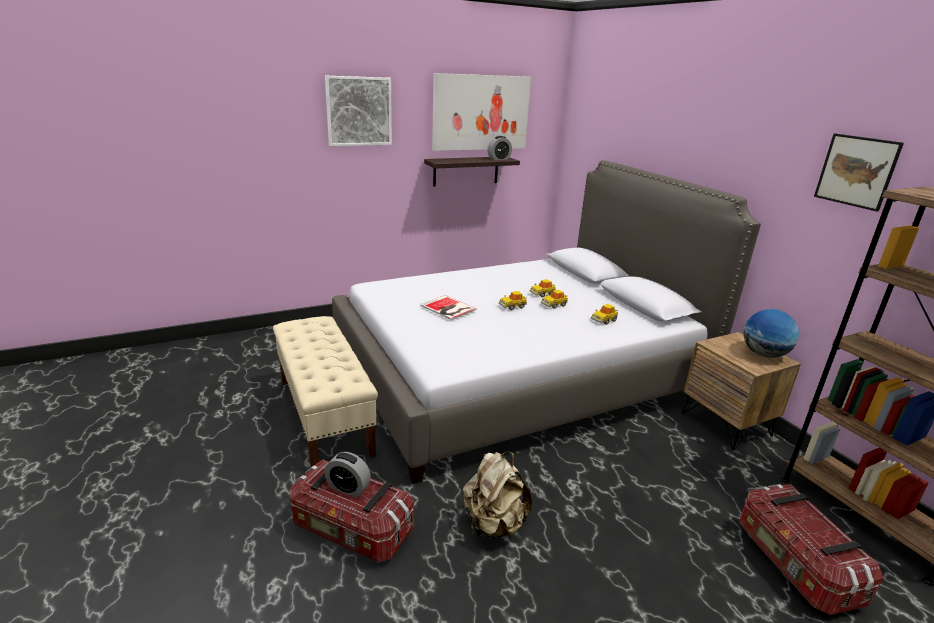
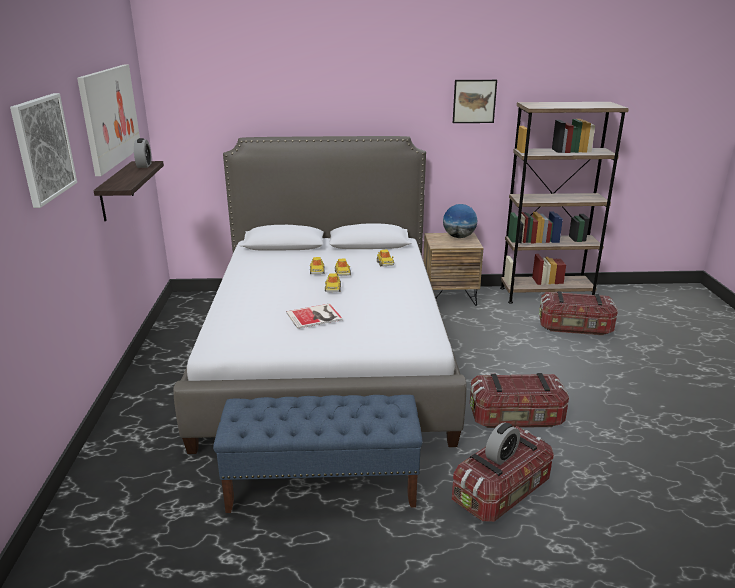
camera: 65 degrees left, 0 degrees up
beige bench [273,316,378,467] -> blue bench [213,395,423,513]
beige backpack [463,452,532,539] -> storage box [470,373,569,428]

